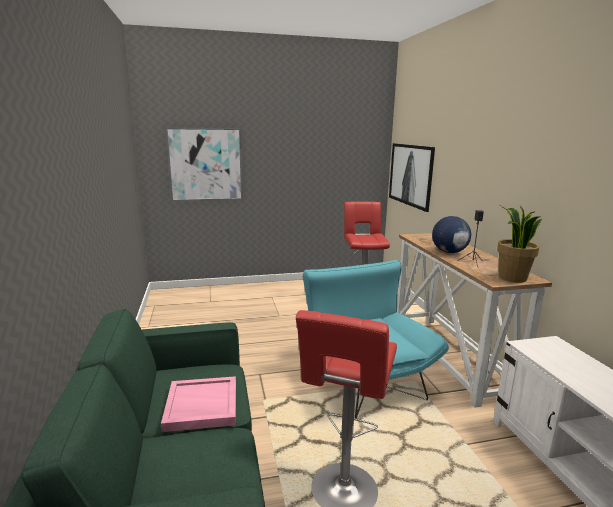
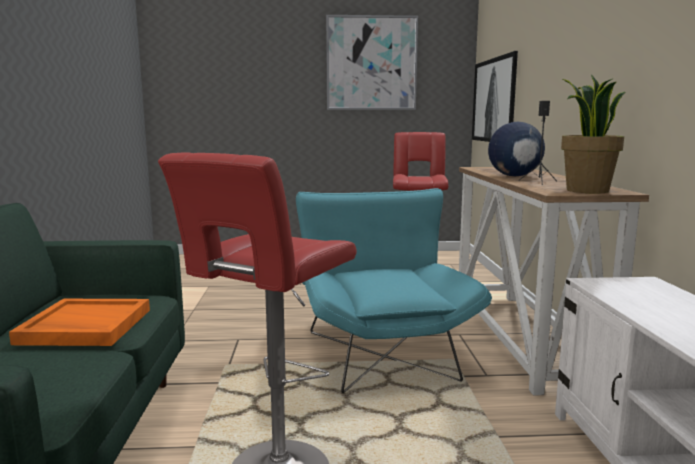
camera: 10 degrees right, 5 degrees down
pink tray [161,376,236,432] -> orange tray [9,299,150,346]
picture [165,127,243,201] -> picture moved to [326,15,418,110]

